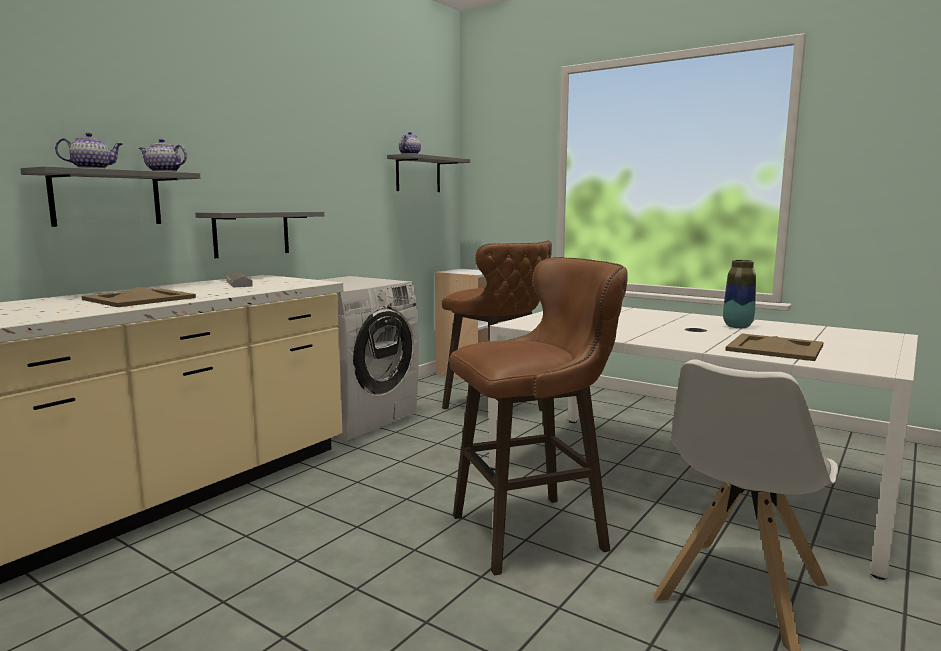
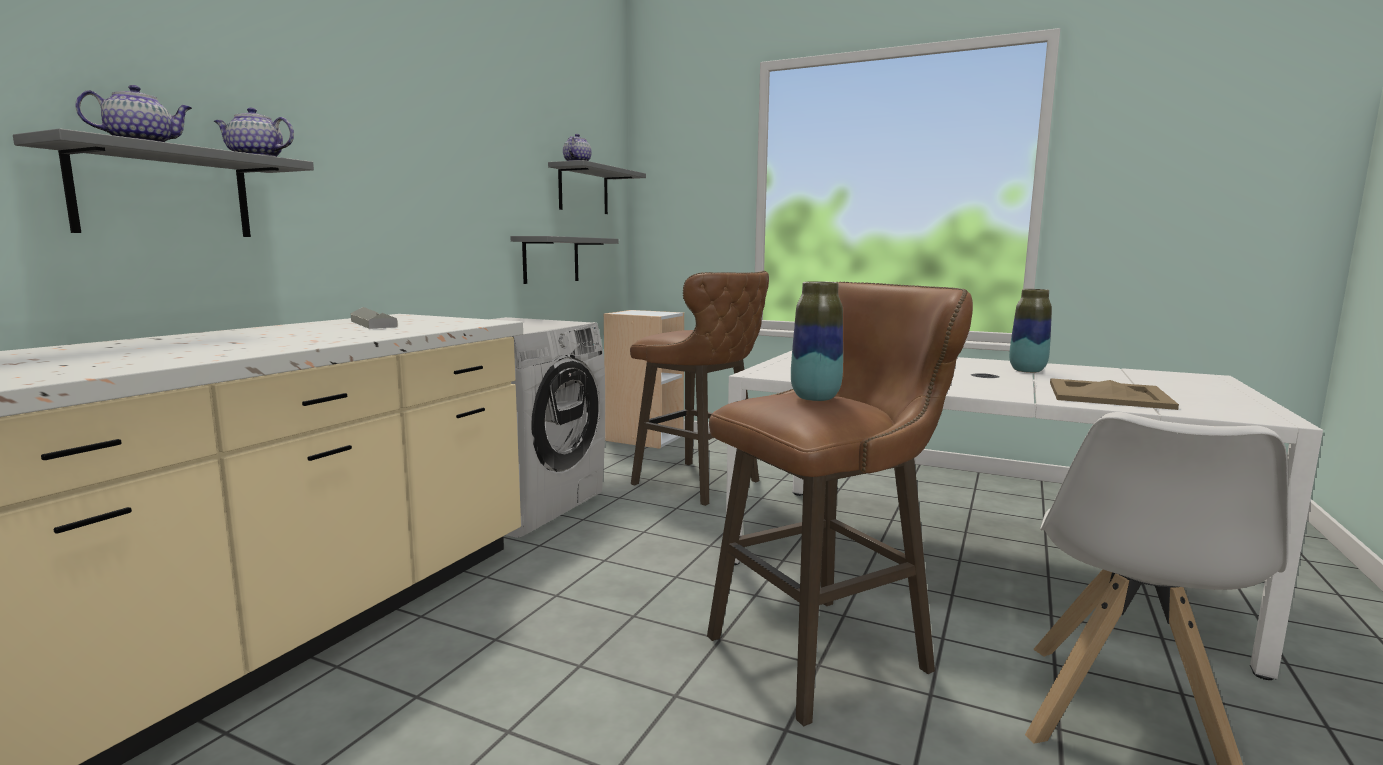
camera: 10 degrees left, 0 degrees up
beige tray [82,287,196,307] -> none
grey shelf [195,211,324,258] -> grey shelf moved to [510,236,619,284]
none -> vase [791,281,843,401]

